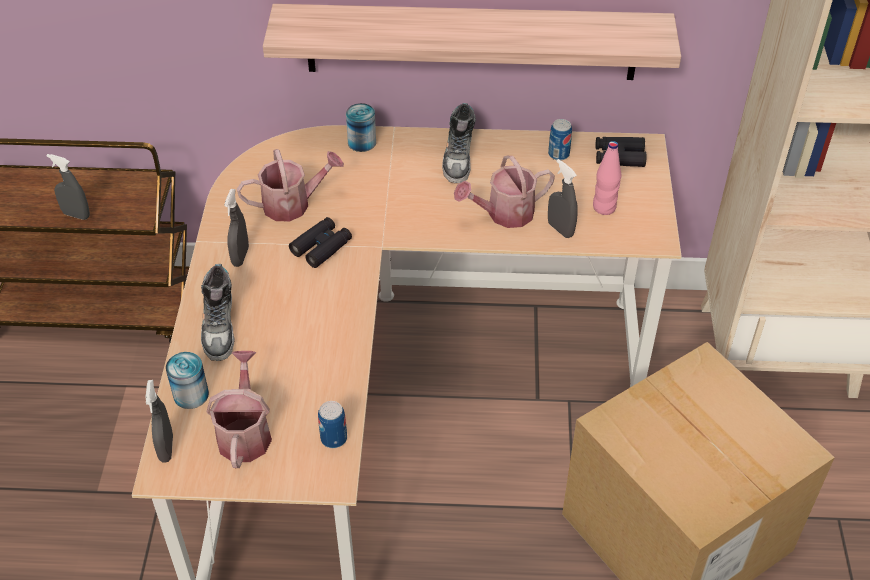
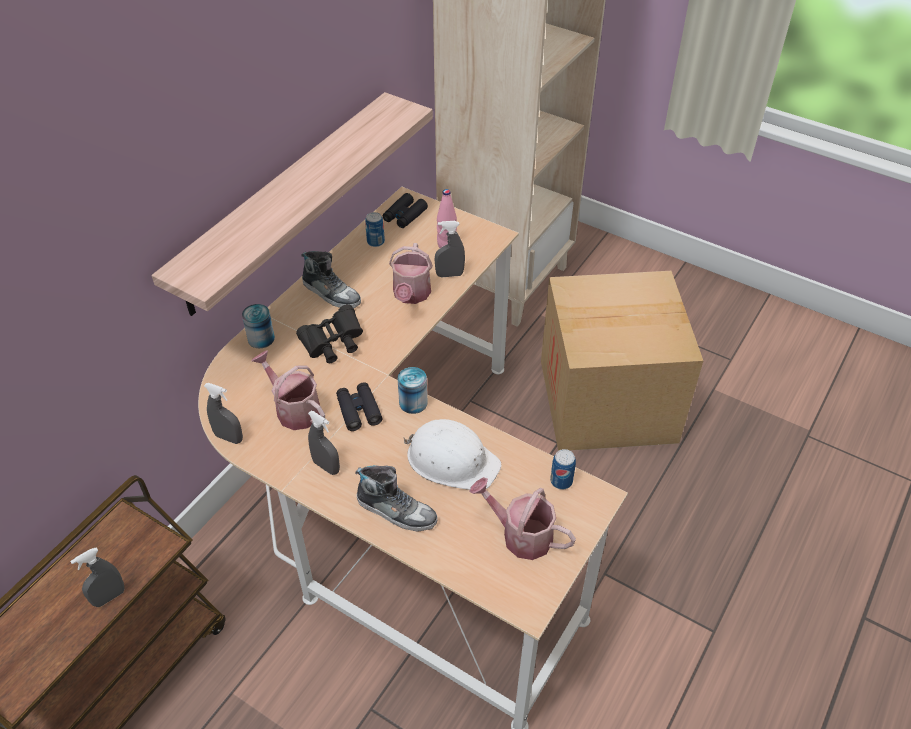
camera: 60 degrees left, 0 degrees up
grey spray bottle [145,380,173,463] -> grey spray bottle moved to [204,383,243,444]
can [166,352,209,409] -> can moved to [397,367,428,414]
watering can [237,149,344,221] -> watering can turned 60 degrees counterclockwise [252,351,325,430]
none -> black binoculars [296,304,363,363]
none -> white hard hat [403,419,501,490]

